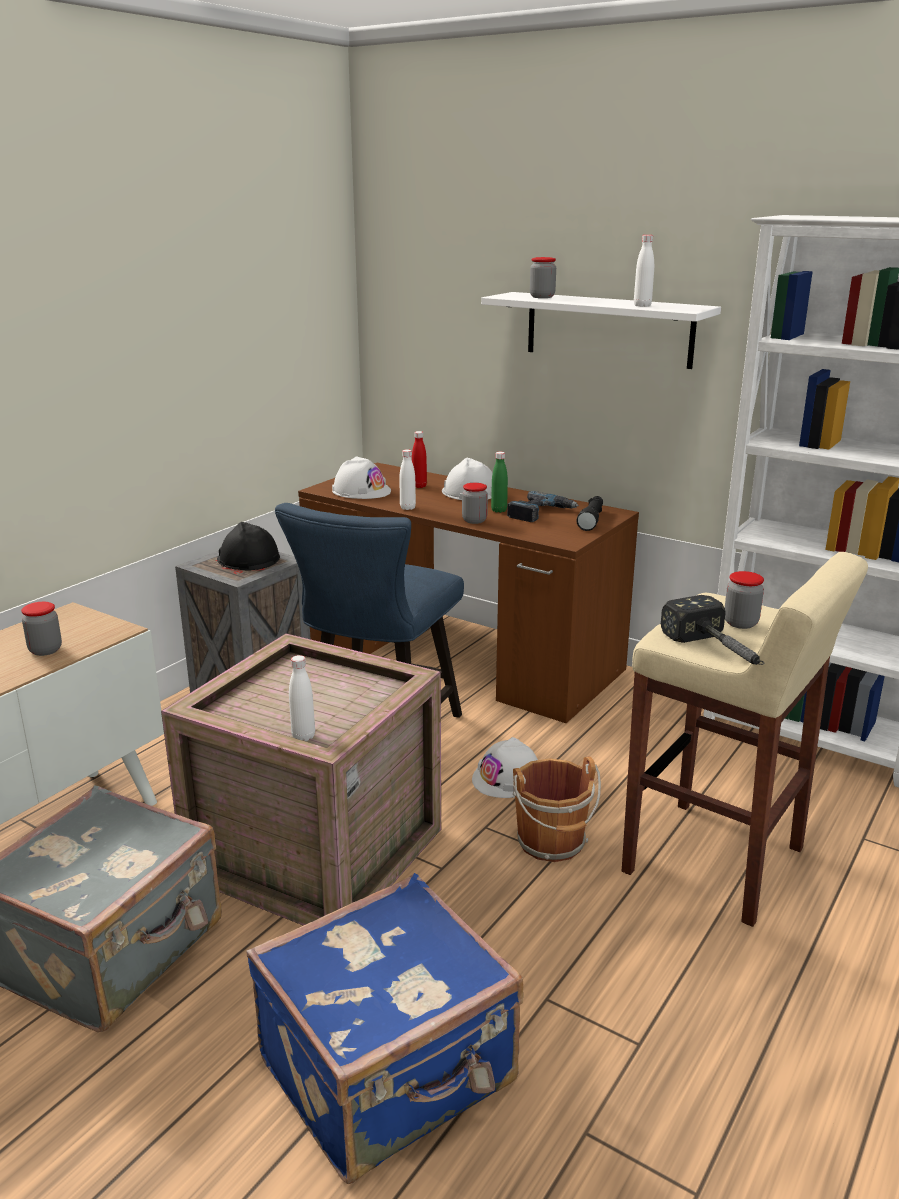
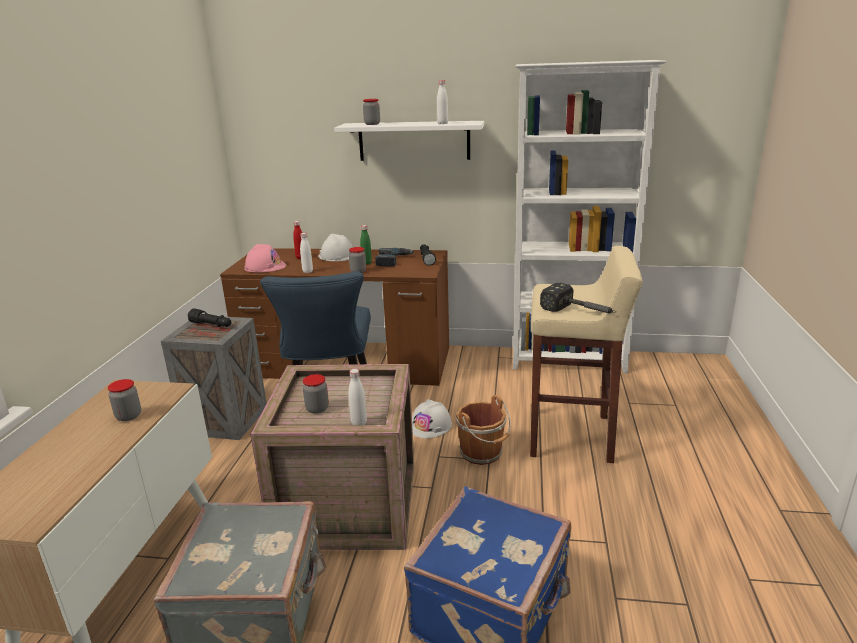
camera: 25 degrees left, 0 degrees up
black hard hat [217,522,280,570] -> black flashlight [188,309,232,327]
white hard hat [332,456,391,499] -> pink hard hat [244,244,286,273]
jar [725,571,764,629] -> jar moved to [303,374,329,414]

